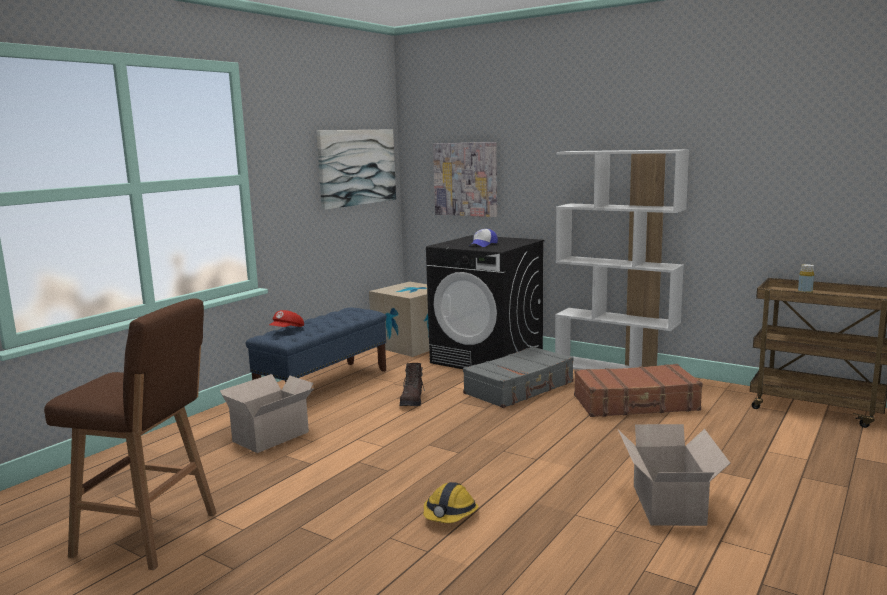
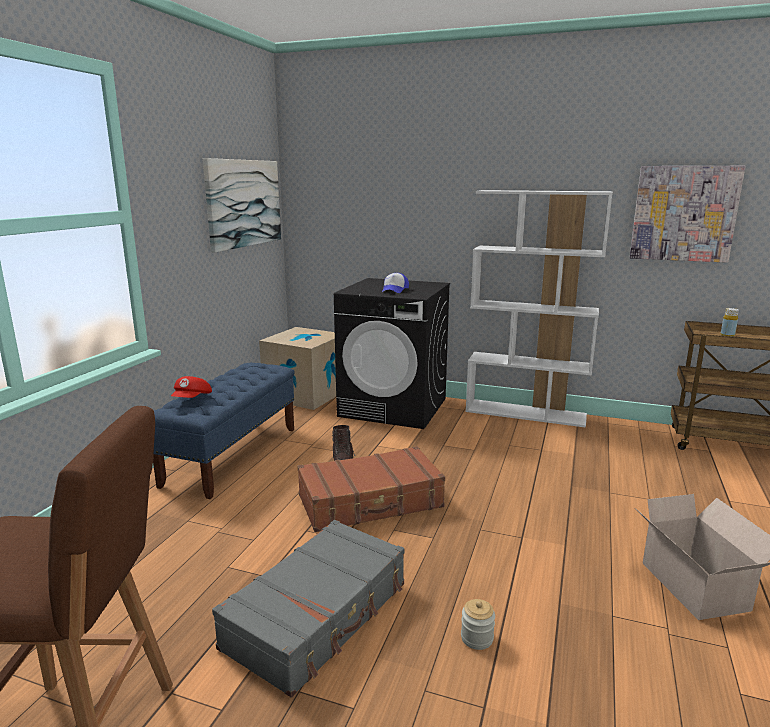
camera: 15 degrees left, 5 degrees up
cardboard box [220,374,314,453] -> none
hard hat [423,482,479,523] -> jar [461,599,495,650]
picture [433,142,497,217] -> picture moved to [630,166,746,263]
grey suitcase [463,346,574,408] -> grey suitcase moved to [212,520,404,697]
brown suitcase [574,364,703,417] -> brown suitcase moved to [298,446,445,532]

